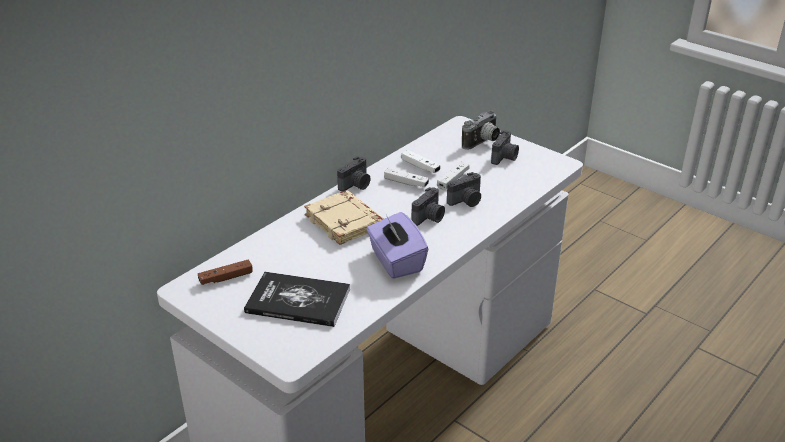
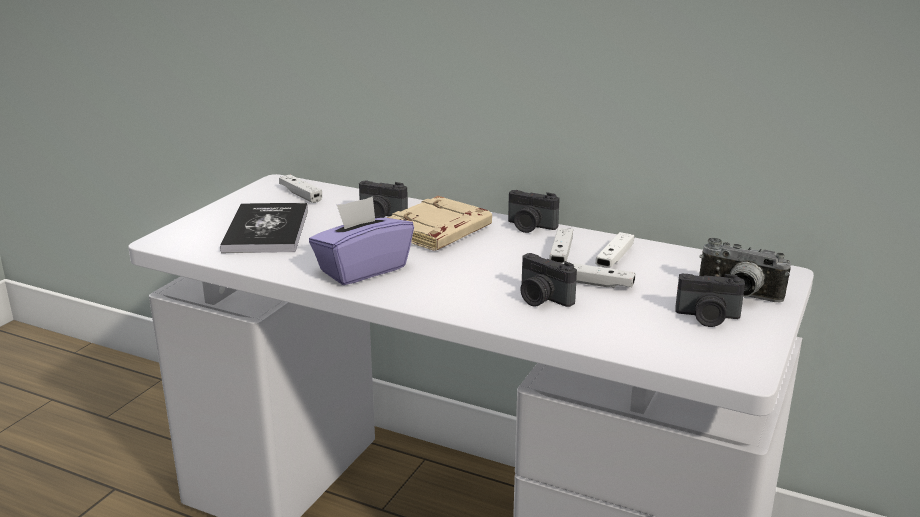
camera: 75 degrees right, 10 degrees down
brown game controller [198,260,253,285] -> white game controller [279,175,322,203]
camera [411,187,445,226] -> camera moved to [359,180,408,218]

